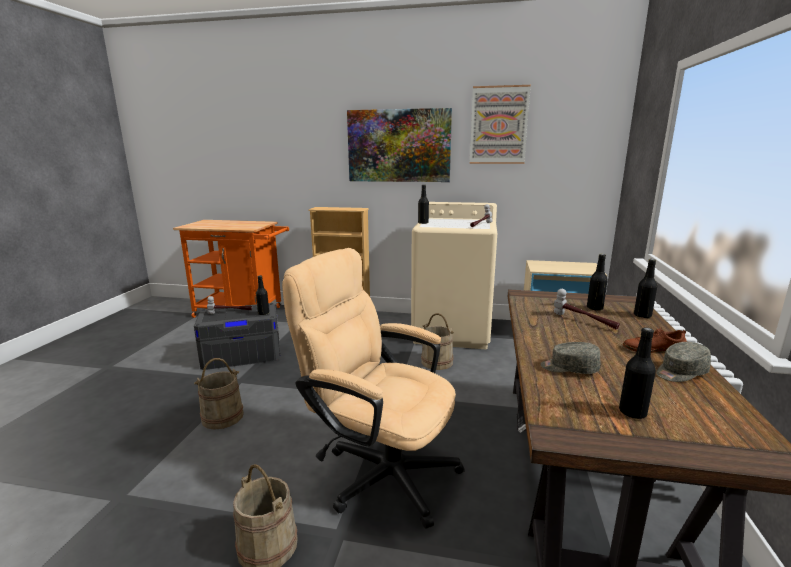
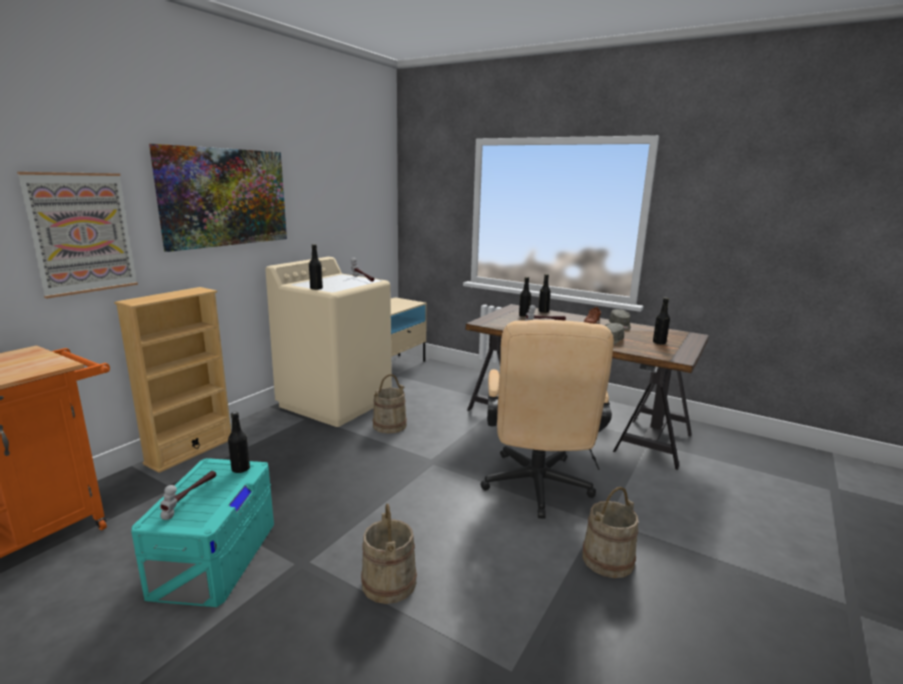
camera: 70 degrees left, 0 degrees up
grey storage box [194,303,280,370] -> turquoise storage box [131,458,274,607]
beige office chair [282,248,465,529] -> beige office chair turned 45 degrees counterclockwise [480,320,614,519]
picture [470,85,531,164] -> picture moved to [17,172,138,299]

